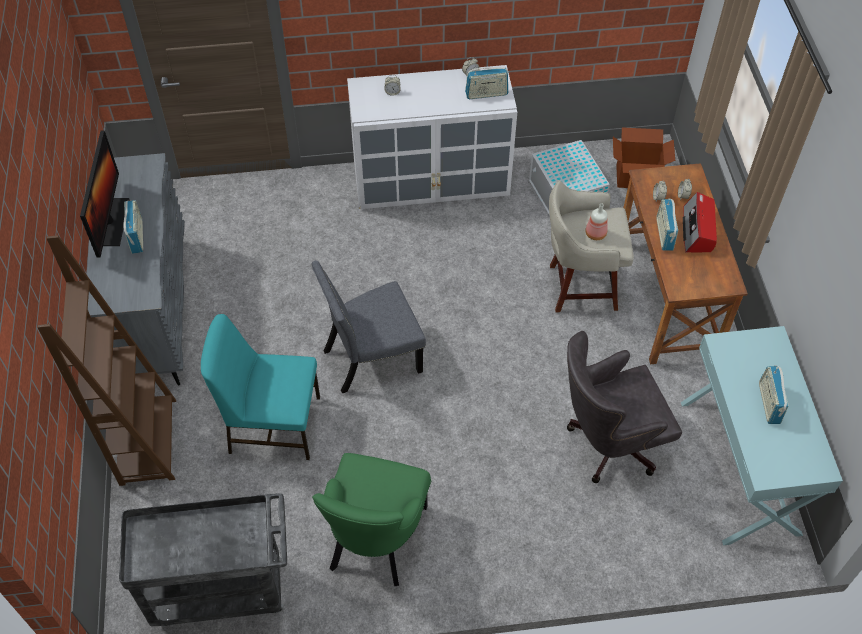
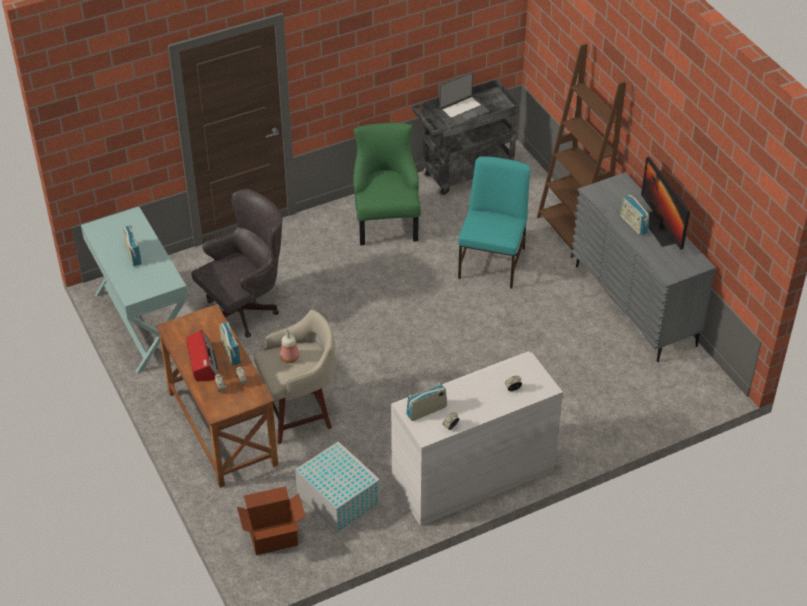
camera: 160 degrees right, 10 degrees down
turquoise chair [201,314,320,460] -> turquoise chair turned 60 degrees counterclockwise [458,156,530,289]
grey chair [312,260,426,393] -> none
none -> laptop [439,72,489,125]

